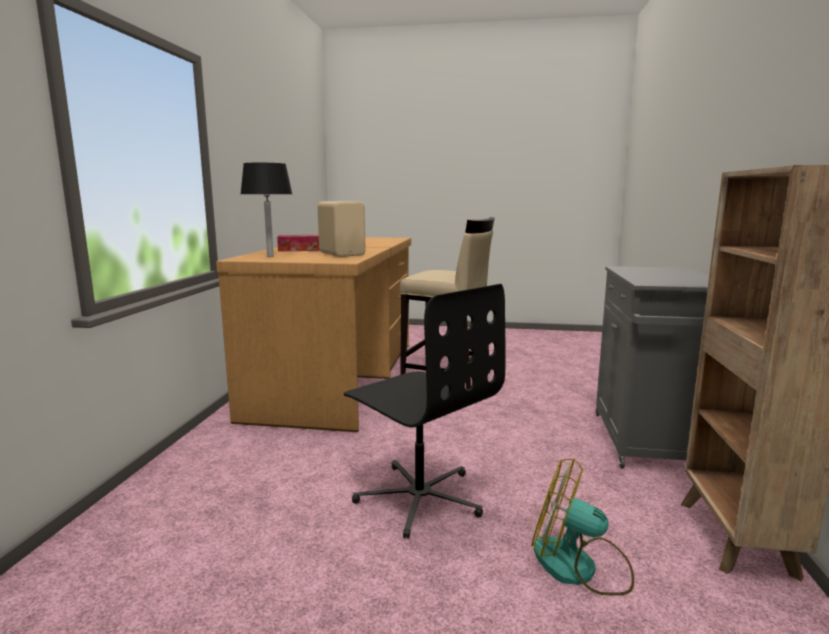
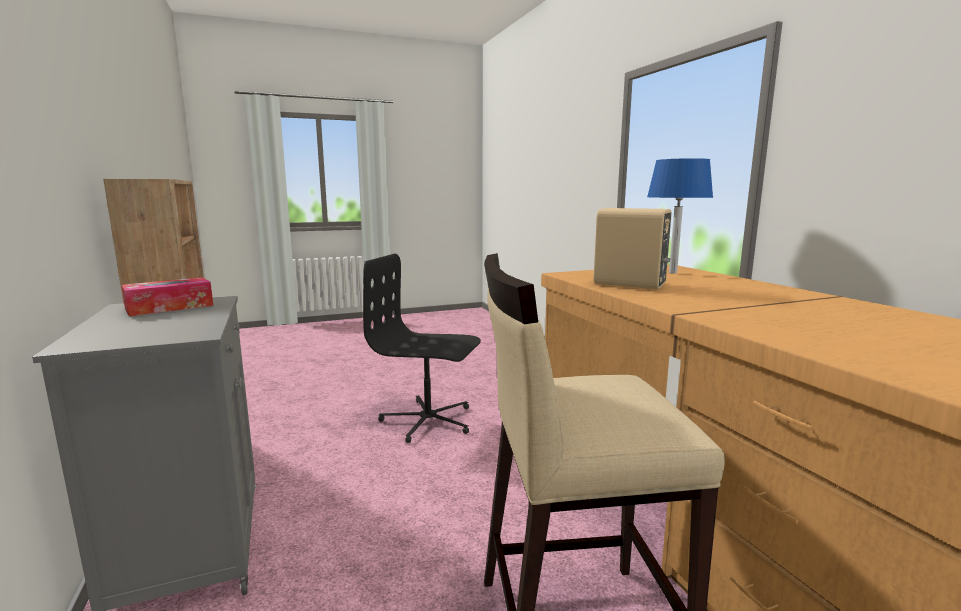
camera: 150 degrees right, 0 degrees up
black table lamp [241,163,292,257] -> blue table lamp [647,158,713,274]
tissue box [277,235,320,251] -> tissue box moved to [121,277,213,316]
fan [532,459,634,596] -> none

